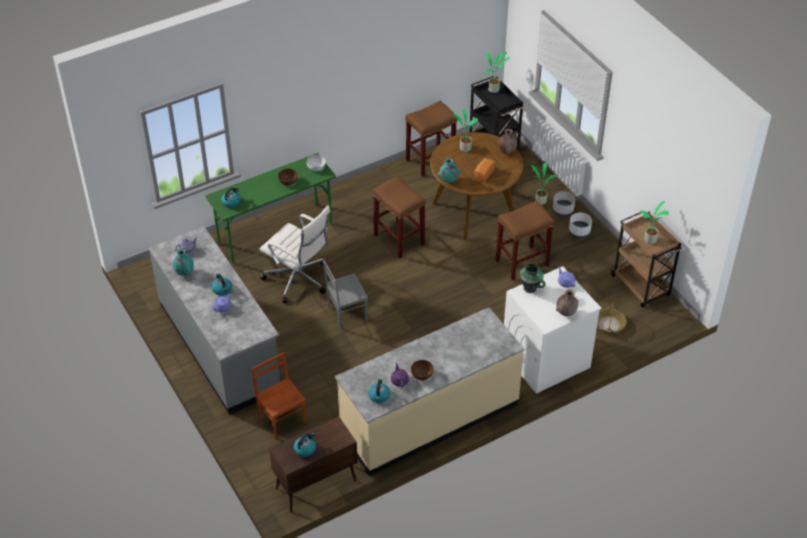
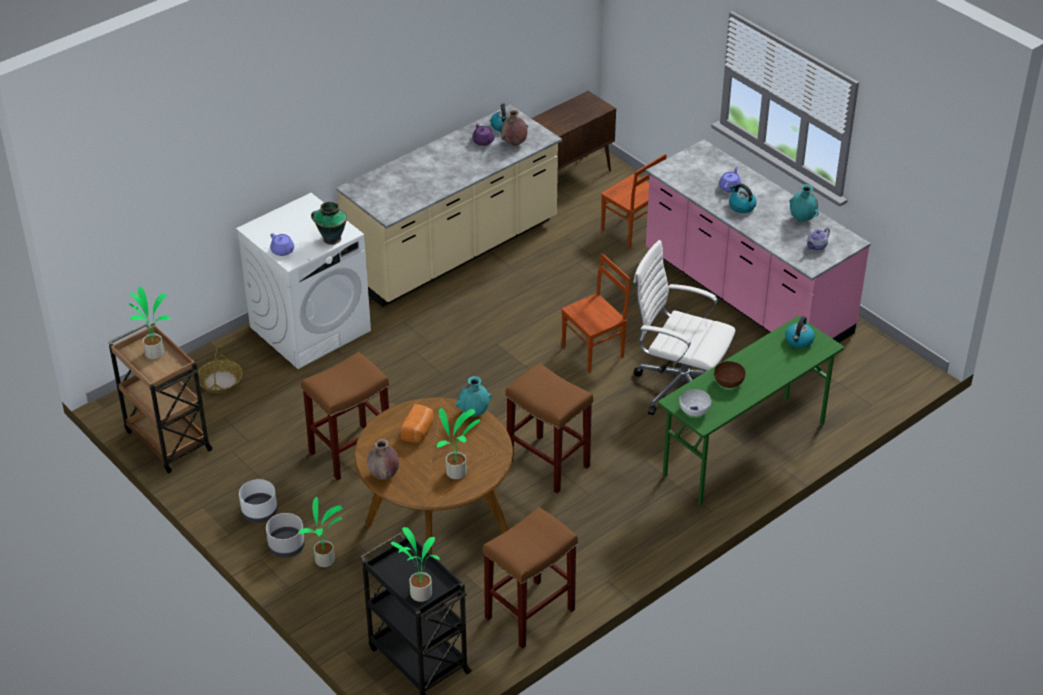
camera: 170 degrees right, 5 degrees down
grey counter [149,226,280,415] -> pink counter [646,140,871,343]
kettle [294,433,316,457] -> none
grey chair [323,258,368,330] -> brown chair [561,253,630,373]
brown bowl [411,360,434,380] -> none
brown vase [556,290,578,316] -> brown vase moved to [501,110,528,146]

